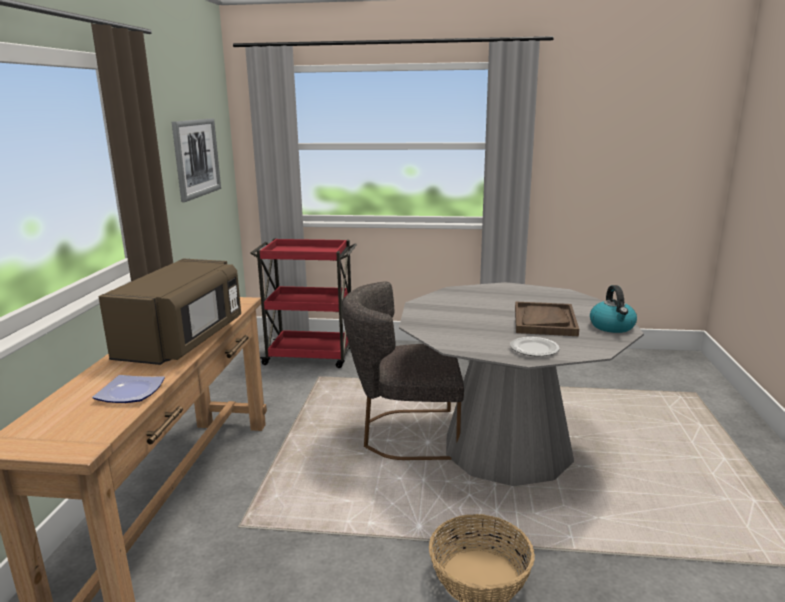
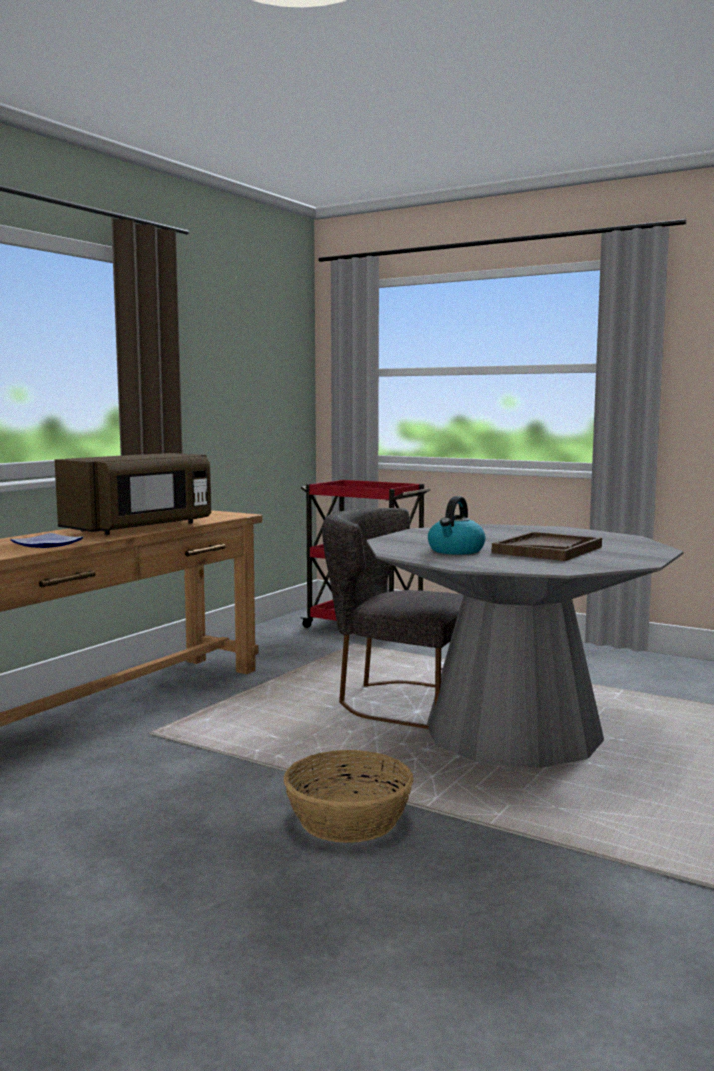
camera: 25 degrees right, 10 degrees down
picture [172,118,221,202] -> none
plate [510,337,560,357] -> none
kettle [590,285,637,333] -> kettle moved to [428,496,486,555]

